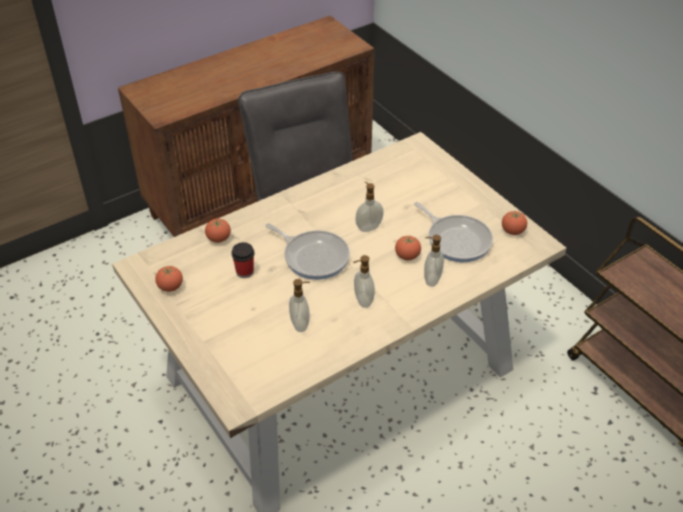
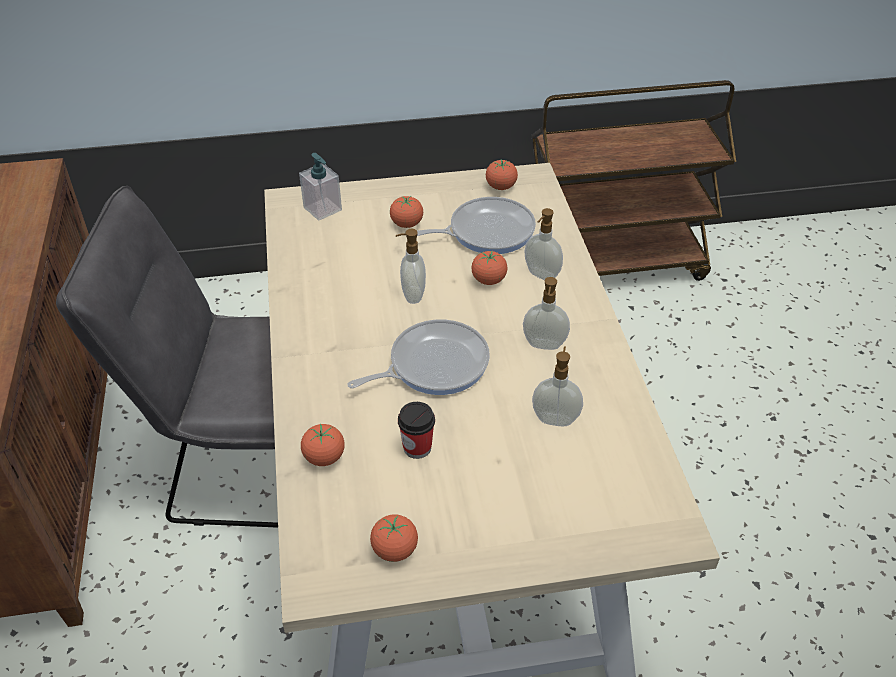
camera: 65 degrees left, 0 degrees up
none -> soap dispenser [299,153,342,221]
none -> tomato [390,196,423,228]

